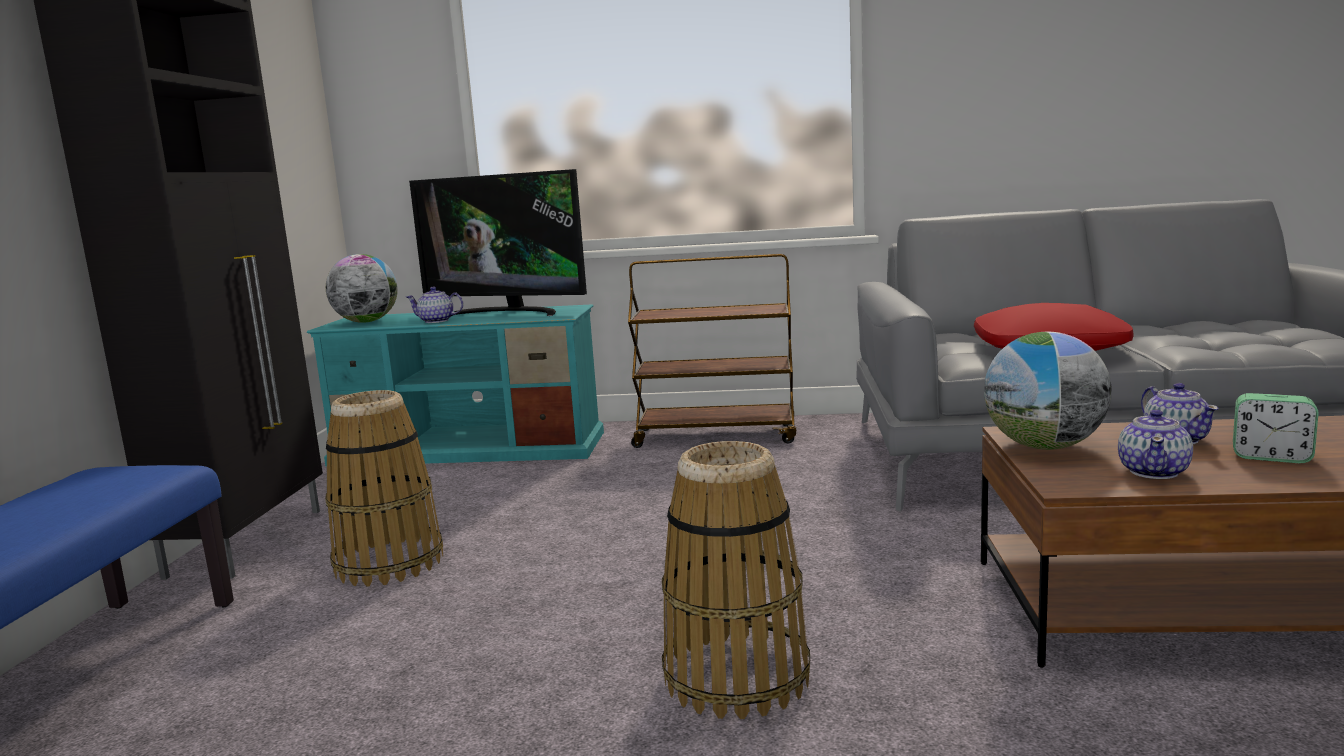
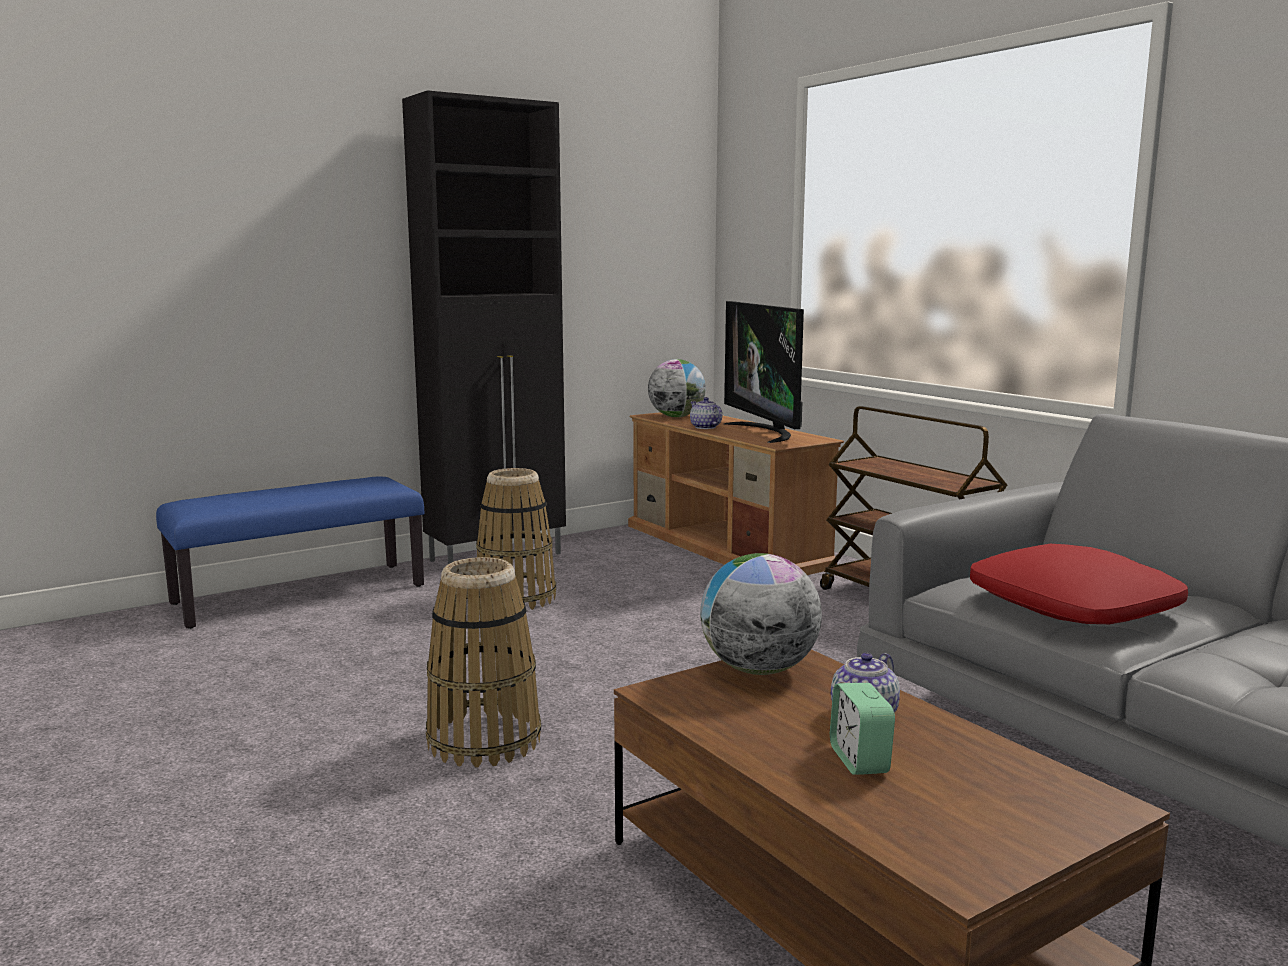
camera: 50 degrees right, 0 degrees up
turquoise tv stand [307,304,604,466] -> brown tv stand [628,412,844,575]
teapot [1118,409,1193,479] -> none

